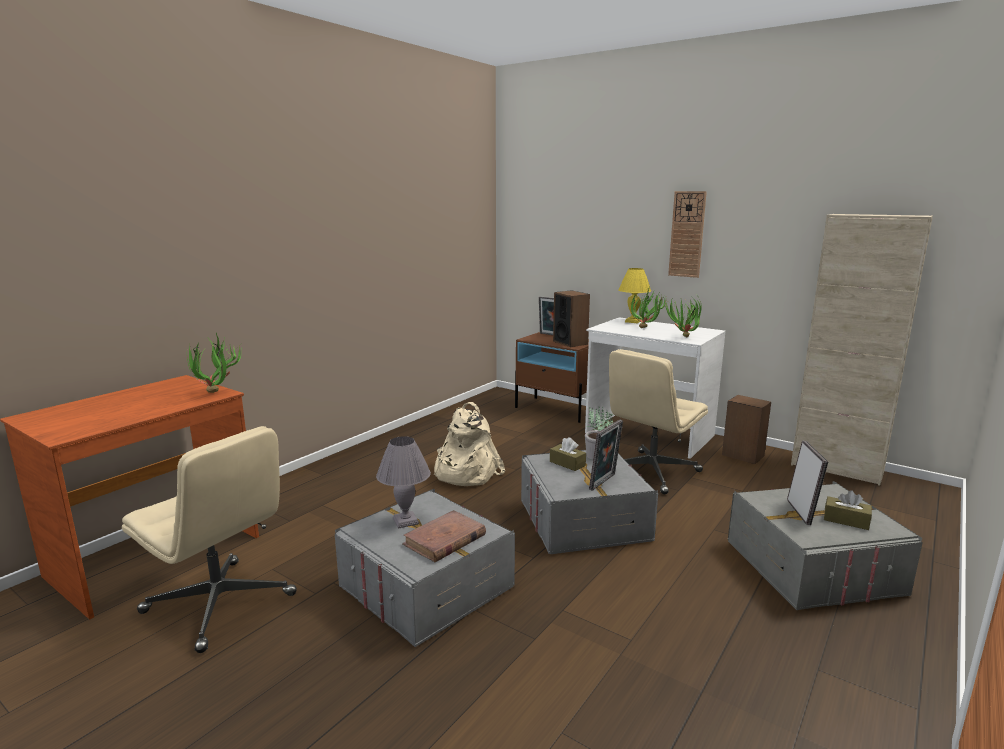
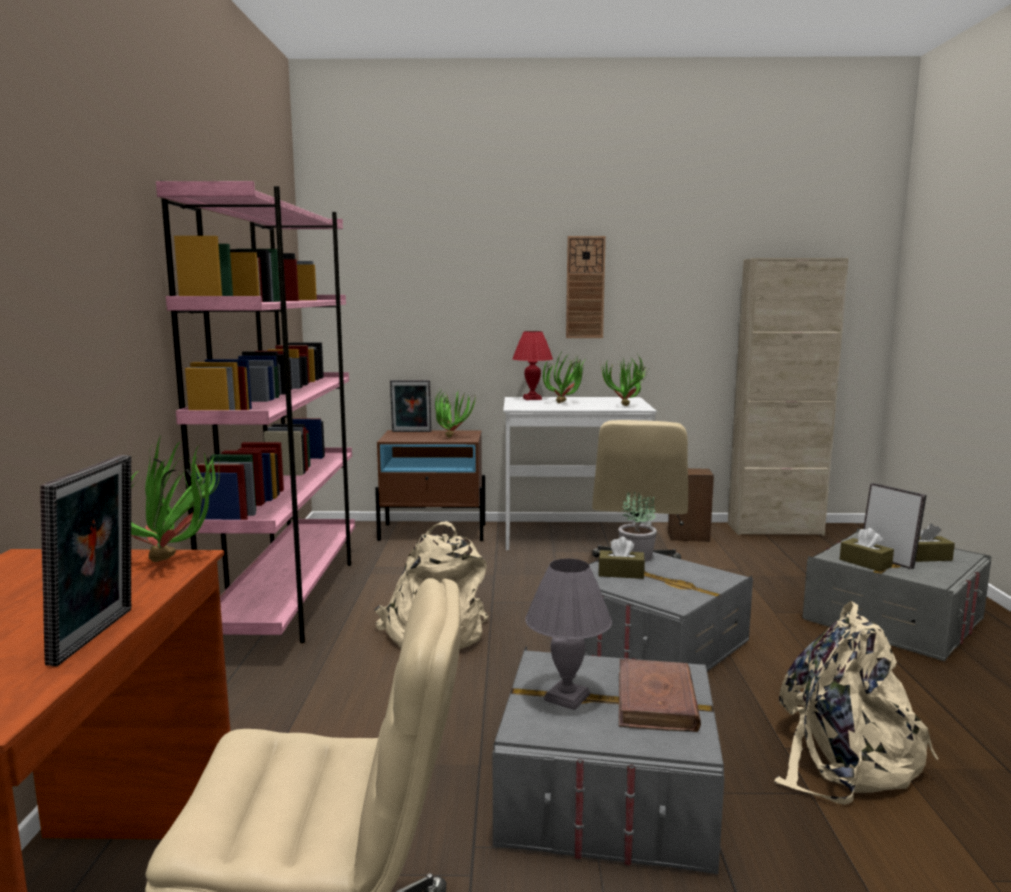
camera: 35 degrees left, 5 degrees down
speaker [553,290,590,347] -> potted plant [435,389,476,438]
picture frame [589,419,623,491] -> picture frame moved to [40,455,131,666]
yellow table lamp [619,268,651,323] -> red table lamp [513,331,553,400]
none -> pink bookcase [156,181,355,643]
none -> beige backpack [774,601,938,805]
none -> brown tissue box [840,528,894,572]

